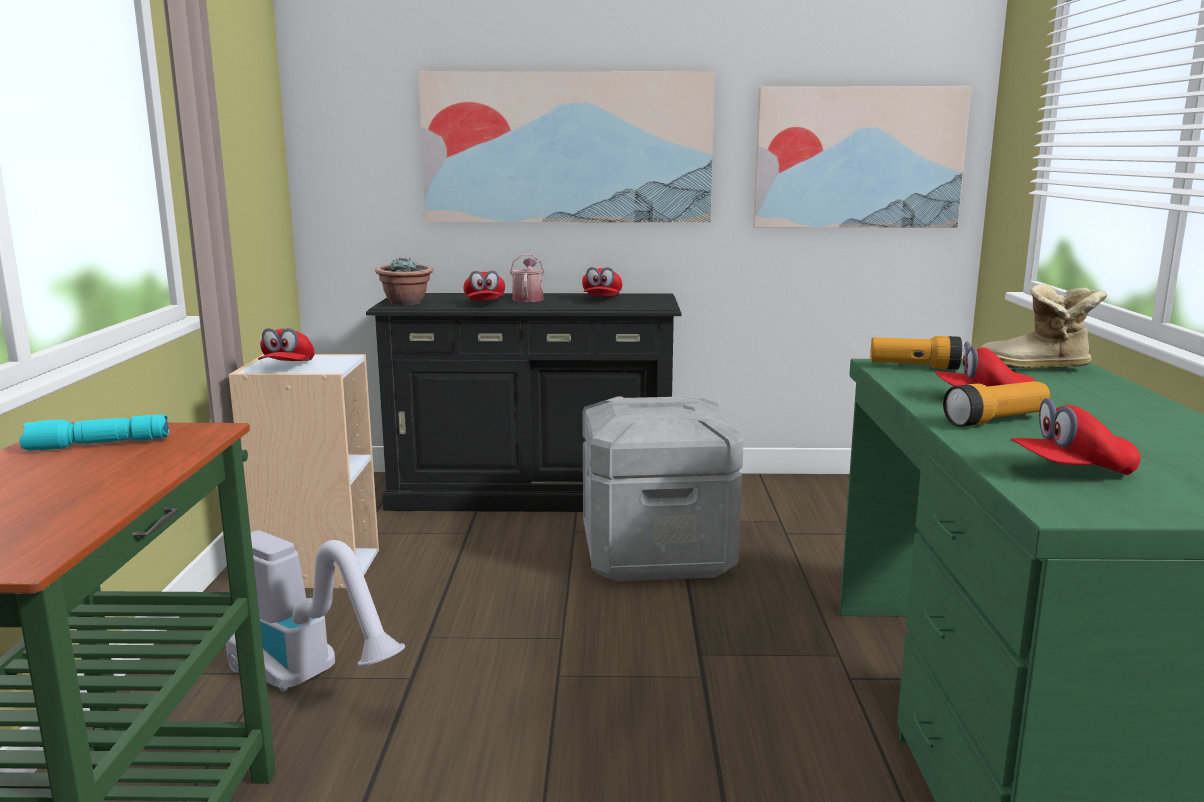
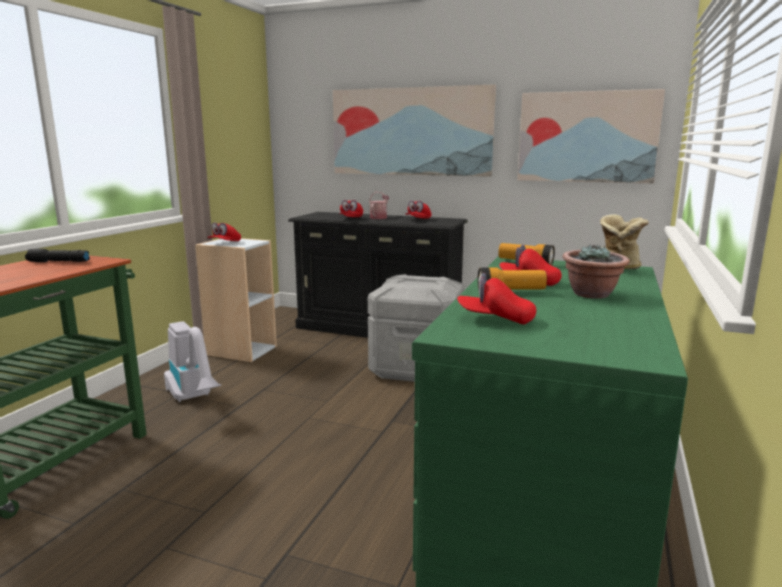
camera: 20 degrees right, 0 degrees up
turquoise flashlight [19,415,169,450] -> black flashlight [25,249,90,262]
potted plant [375,257,433,306] -> potted plant moved to [563,244,630,299]

